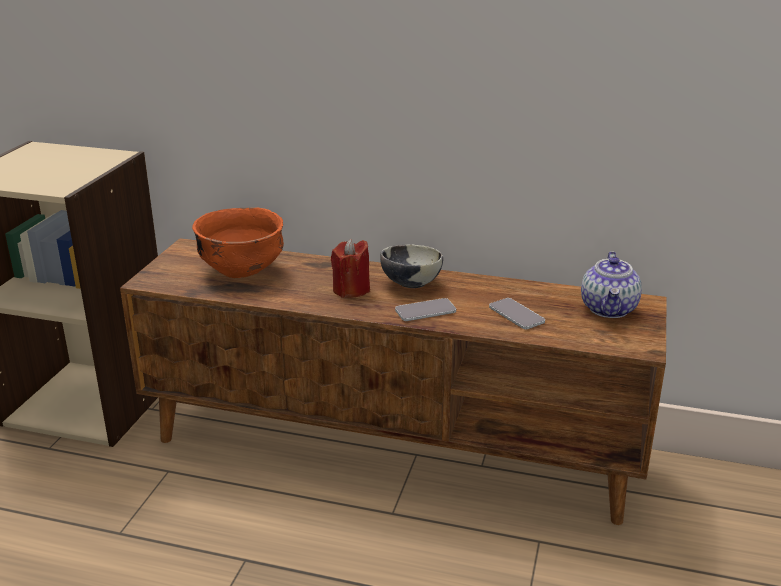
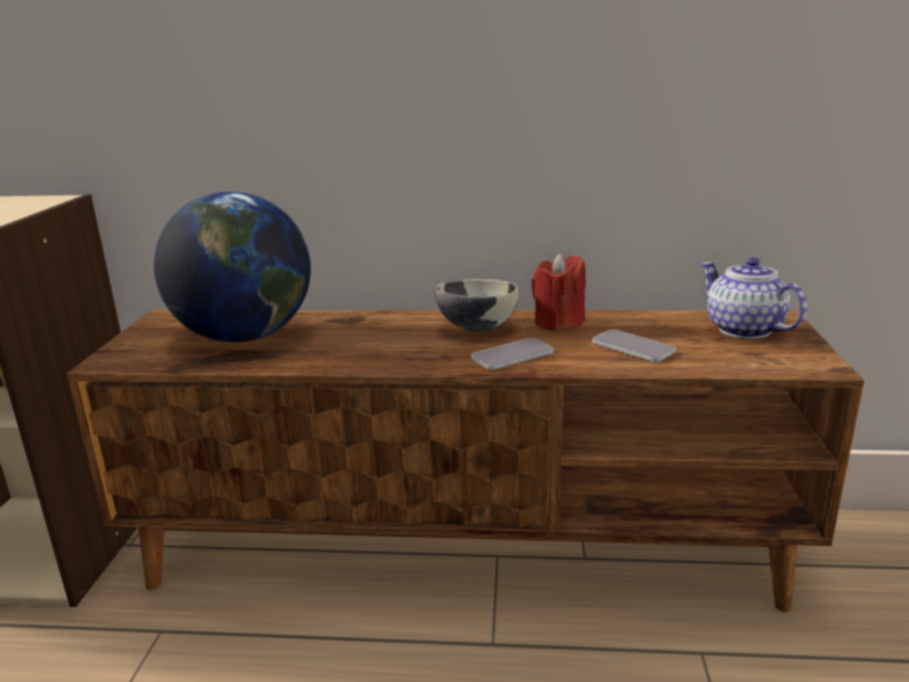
camera: 10 degrees left, 5 degrees down
orange bowl [192,207,284,278] -> globe [154,192,311,342]
red candle [331,239,370,298] -> red candle moved to [531,253,586,331]
teapot [581,251,642,318] -> teapot turned 150 degrees clockwise [701,257,807,339]

